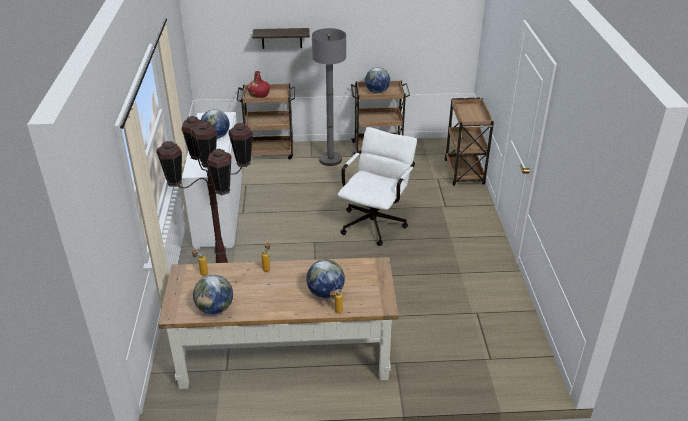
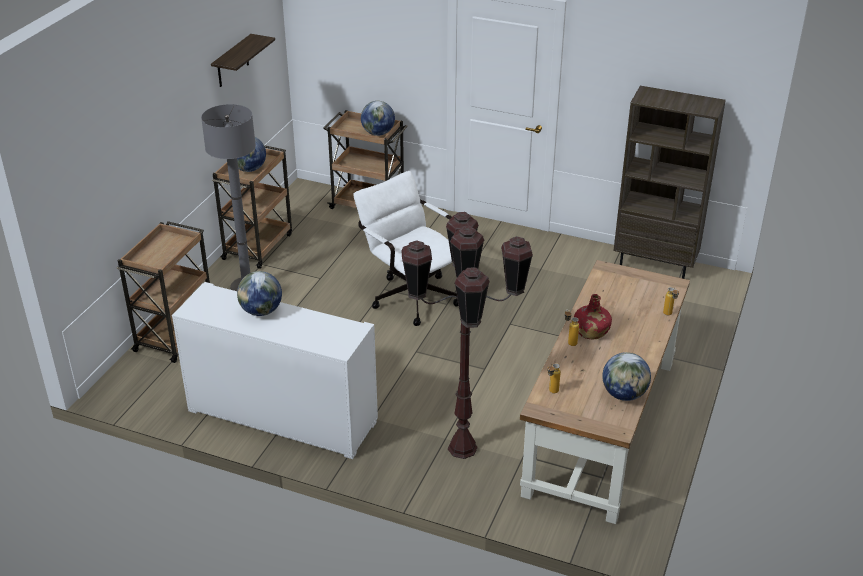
camera: 65 degrees left, 0 degrees up
red bottle [248,71,270,98] -> red bottle moved to [574,294,612,339]
shelf [252,28,310,49] -> shelf moved to [211,34,275,87]
globe [306,259,345,298] -> globe moved to [361,101,395,136]
none -> brown bookcase [614,86,726,279]

